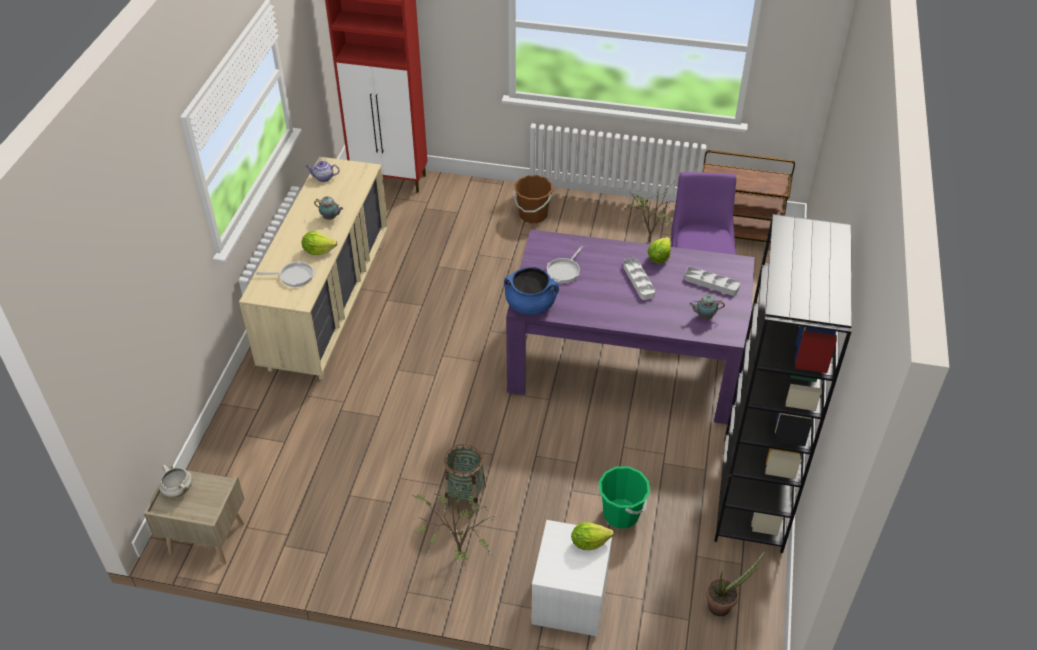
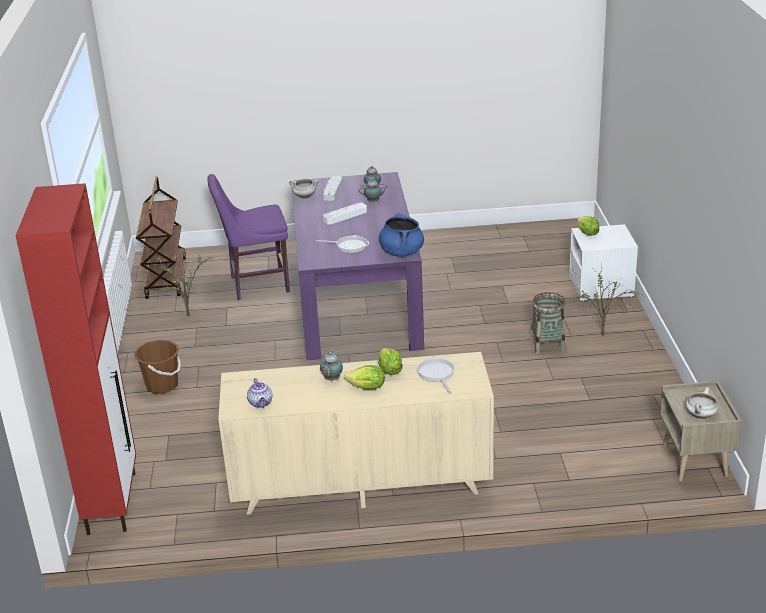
camera: 105 degrees left, 15 degrees down
green bucket [599,466,650,528] -> none
lettuce [647,237,671,263] -> lettuce moved to [345,365,385,389]
potted plant [706,549,767,616] -> none
black bookcase [715,214,852,553] -> none
none -> white cooking pot [289,179,318,198]
none -> teapot [359,179,388,202]

